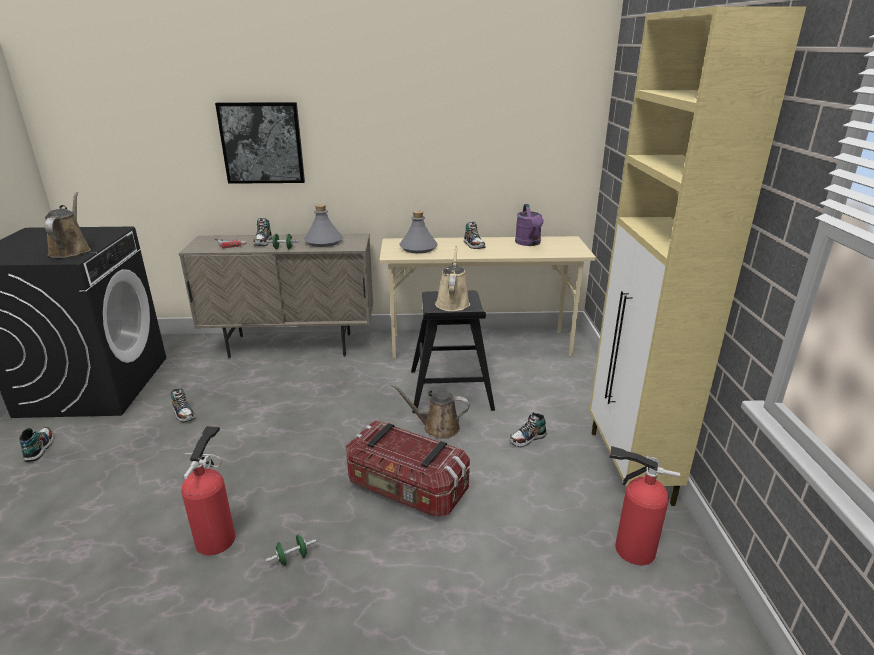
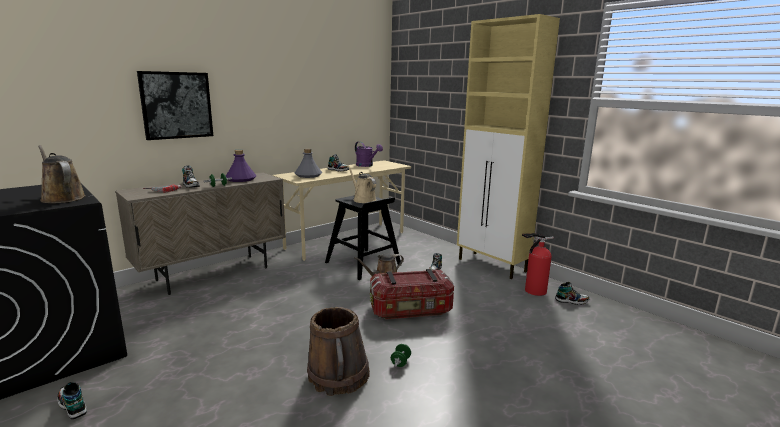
camera: 40 degrees left, 10 degrees down
shoe [170,389,196,422] -> shoe moved to [555,282,590,305]
fire extinguisher [181,426,235,555] -> brown bucket [307,307,370,396]
grey bottle [304,204,343,247] -> purple bottle [226,150,256,182]

